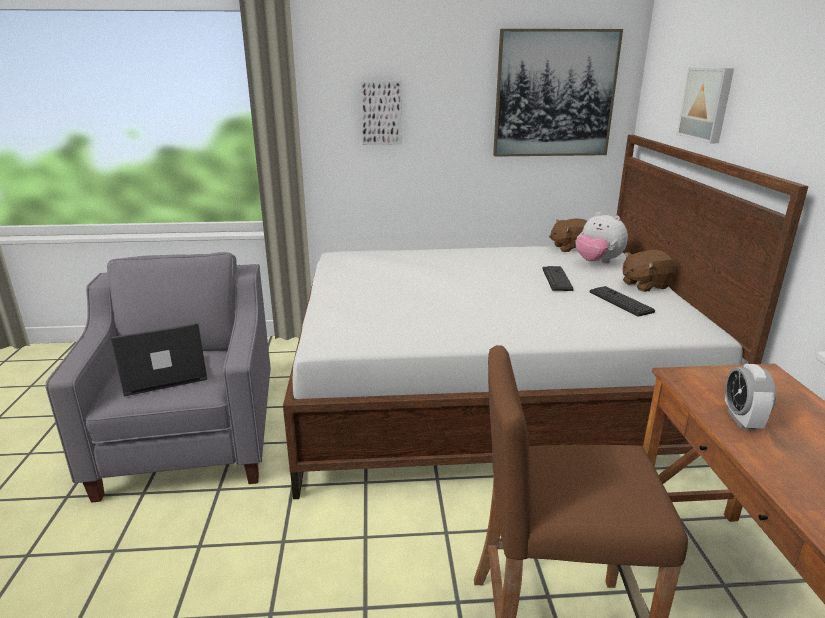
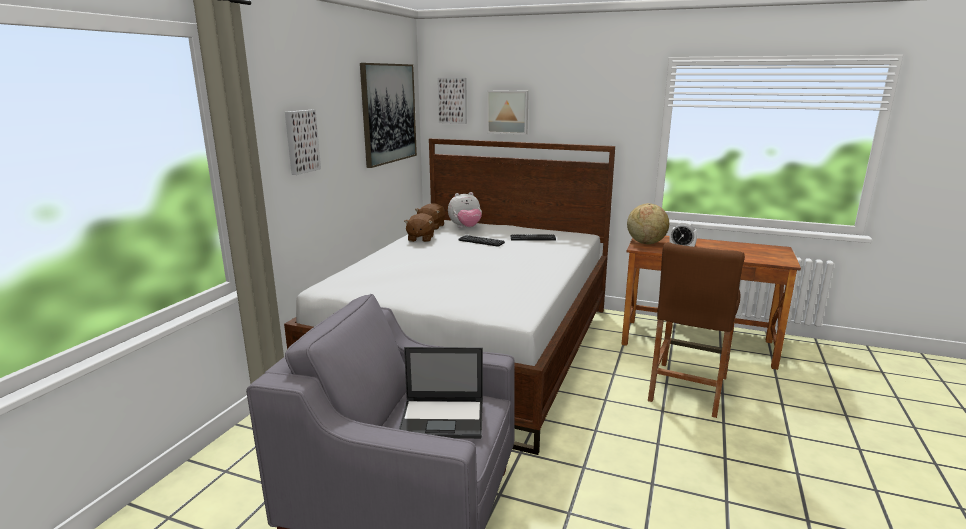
camera: 65 degrees left, 5 degrees down
laptop [110,323,207,396] -> laptop turned 90 degrees counterclockwise [399,347,483,439]
brown plush toy [623,250,676,292] -> brown plush toy moved to [404,213,435,242]
none -> picture [438,78,467,124]
none -> globe [627,203,669,244]

